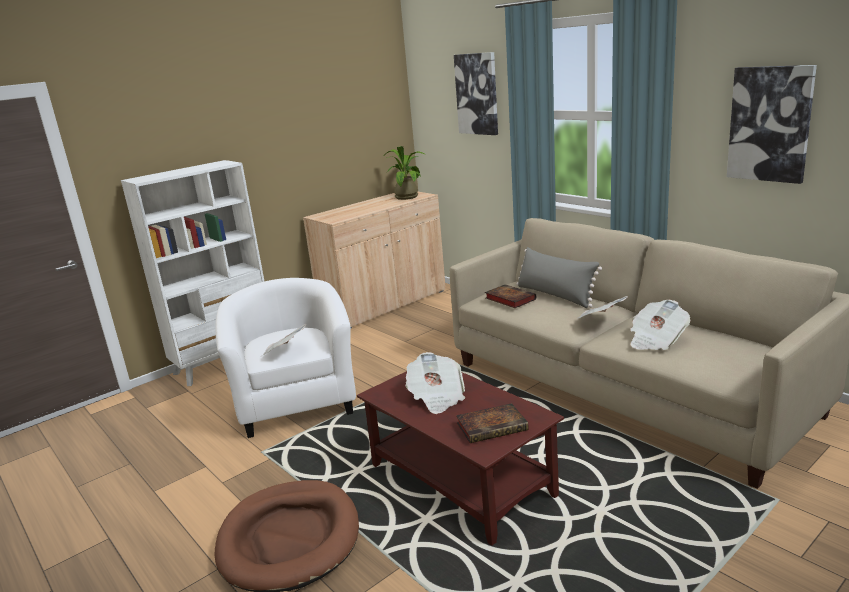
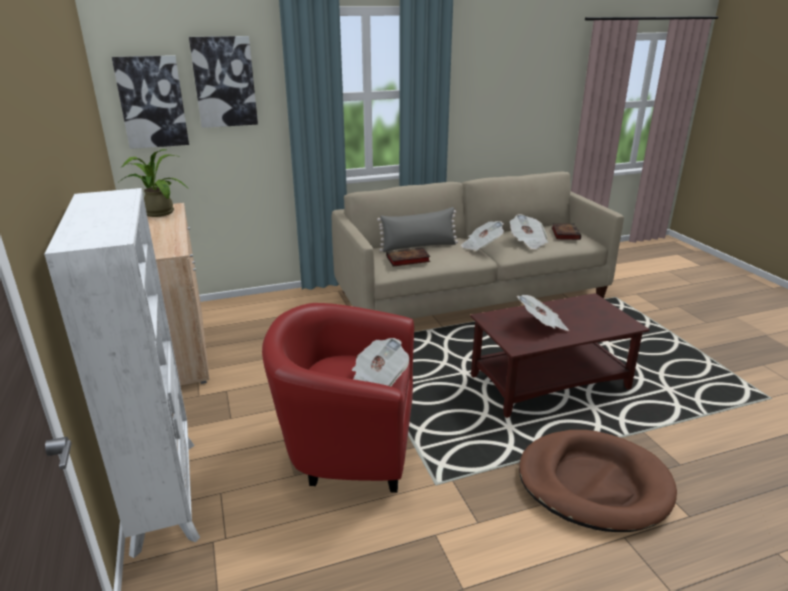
camera: 70 degrees left, 5 degrees up
white armchair [215,278,356,438] -> red armchair [262,303,414,493]
book [456,403,529,443] -> book moved to [552,223,581,240]
picture [727,65,817,184] -> picture moved to [112,55,189,149]

